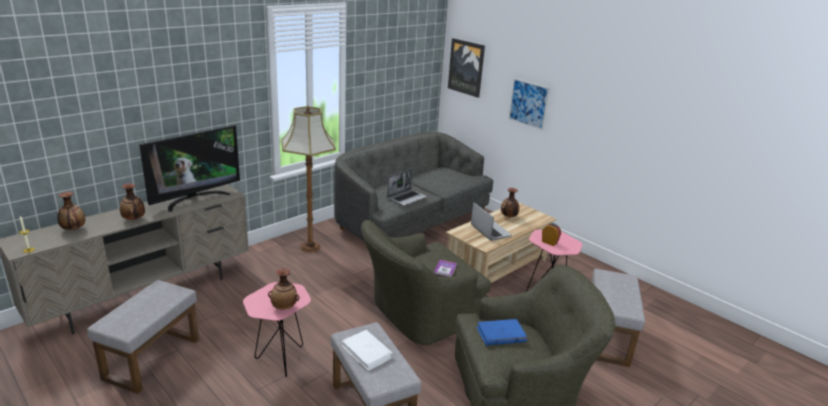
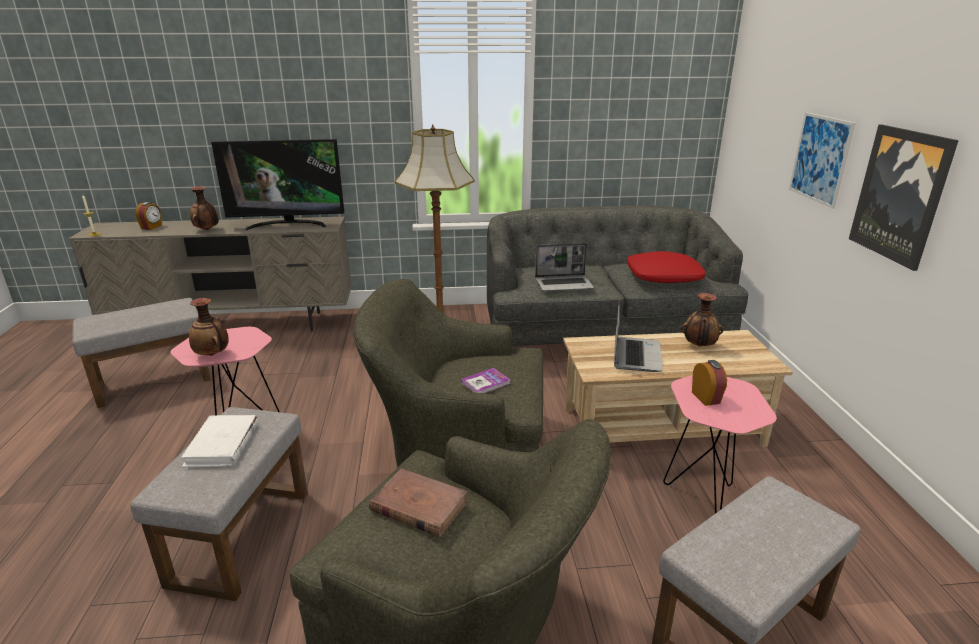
camera: 40 degrees right, 0 degrees up
vase [57,192,85,230] -> alarm clock [135,202,162,230]
picture [448,38,485,98] -> picture moved to [849,124,959,271]
blue book [476,319,527,346] -> brown book [369,468,468,537]
none -> red pillow [627,251,705,283]

